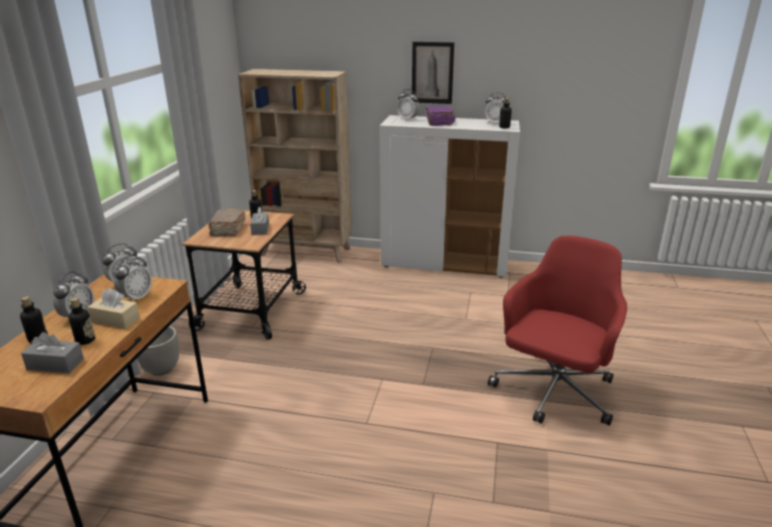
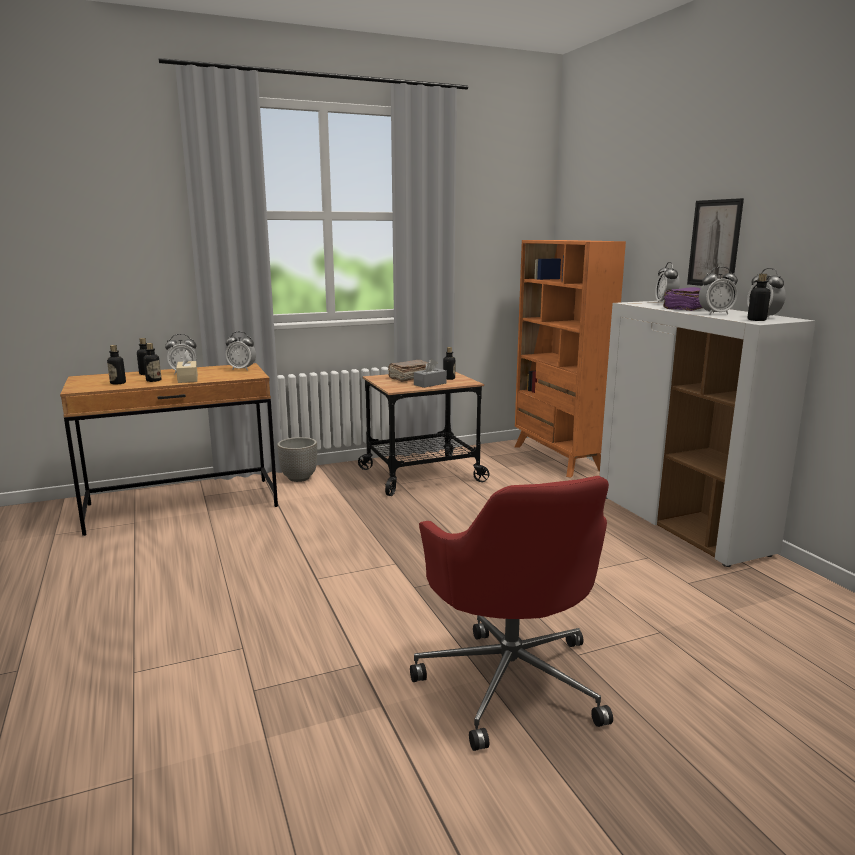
camera: 55 degrees right, 10 degrees down
grey tissue box [21,332,84,373] -> bottle [107,345,126,385]
alarm clock [114,255,152,302] -> alarm clock moved to [699,266,738,315]
beige bookcase [238,69,352,263] -> orange bookcase [515,240,626,477]
red office chair [488,236,627,426] -> red office chair turned 75 degrees clockwise [410,476,613,751]

